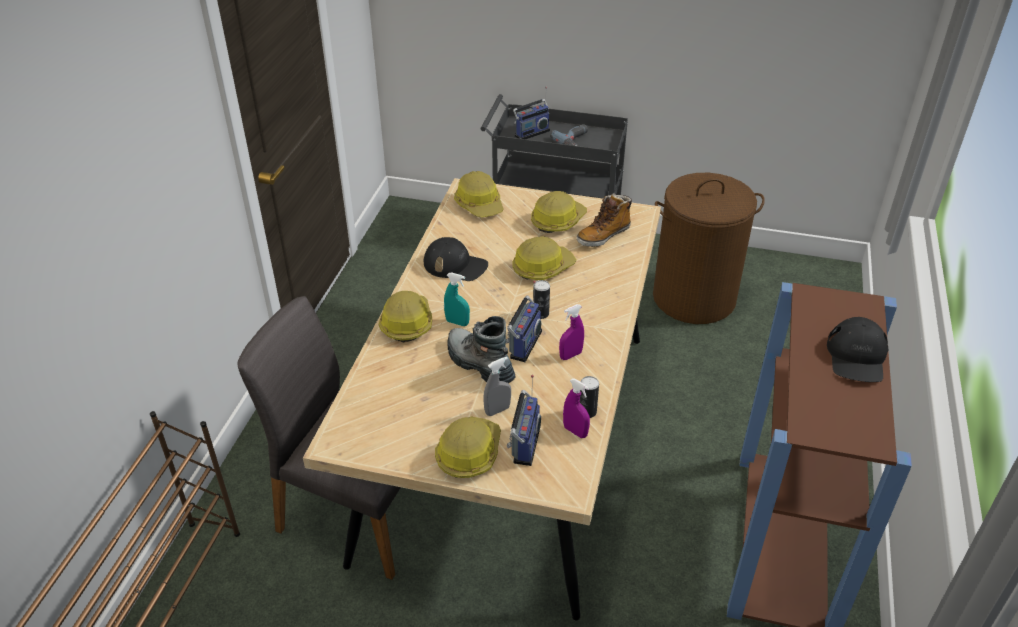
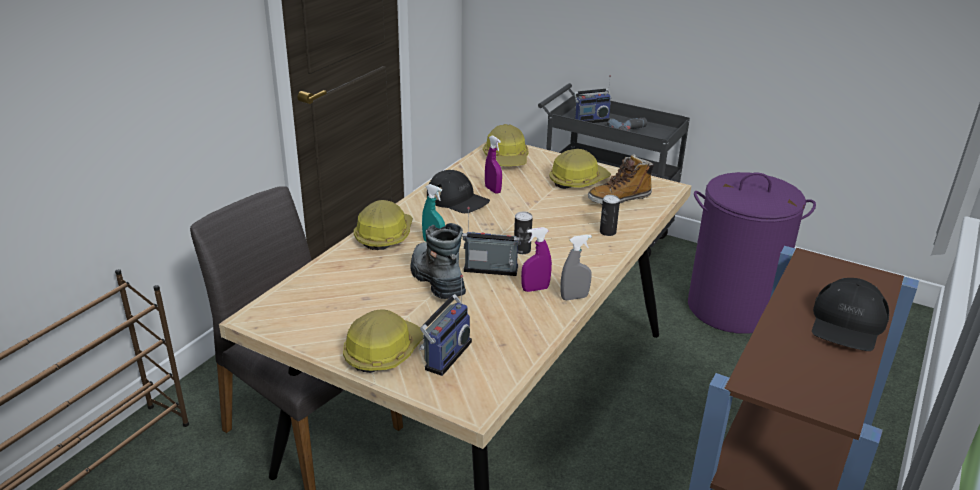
camera: 15 degrees right, 10 degrees down
grey spray bottle [483,357,511,416] -> grey spray bottle moved to [560,235,592,300]
radio [506,281,542,362] -> radio turned 120 degrees counterclockwise [462,207,521,276]
hard hat [512,236,577,280] -> none
purple spray bottle [563,379,590,438] -> purple spray bottle moved to [485,135,502,194]
can [580,376,599,418] -> can moved to [600,195,620,236]
brown laundry basket [653,173,765,324] -> purple laundry basket [688,172,816,334]

